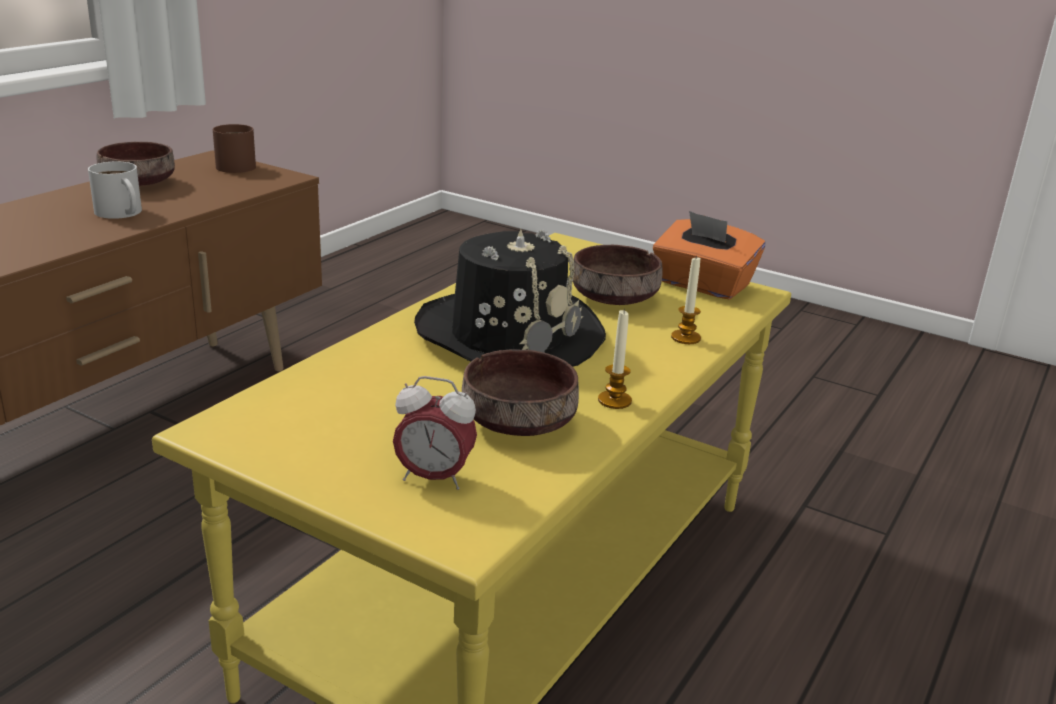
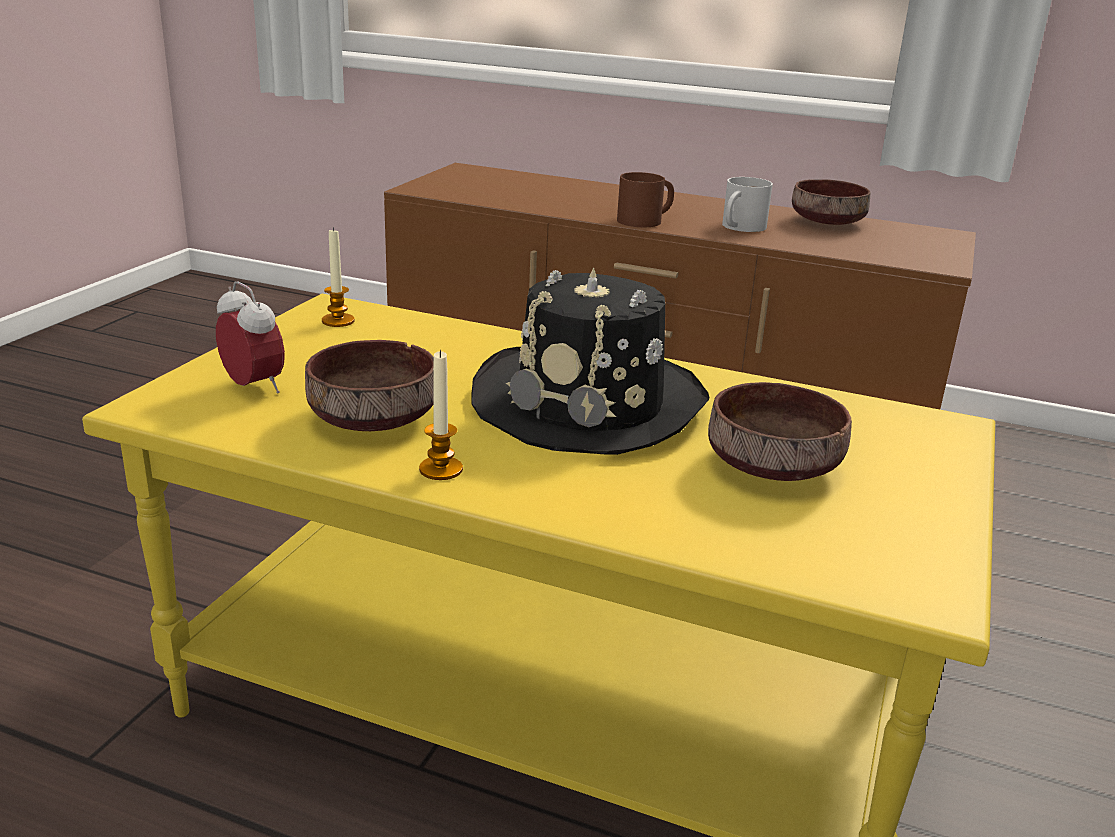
camera: 80 degrees right, 0 degrees up
brown mug [213,124,256,173] -> brown mug moved to [617,172,674,227]
alarm clock [393,376,477,490] -> alarm clock turned 135 degrees clockwise [216,281,285,394]
orange tissue box [653,211,765,300] -> none
candle [671,255,701,344] -> candle moved to [322,227,355,327]

